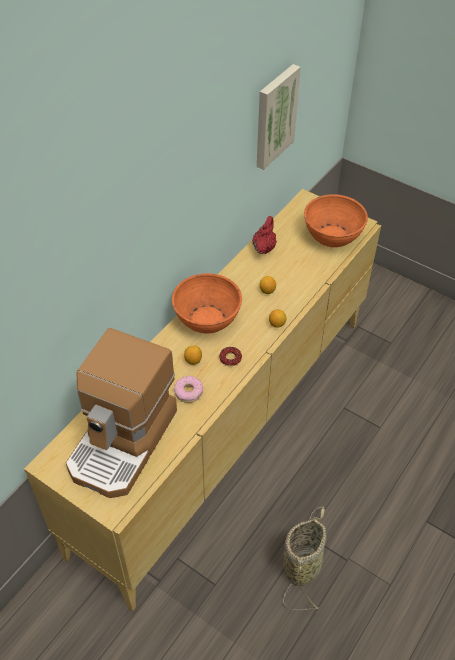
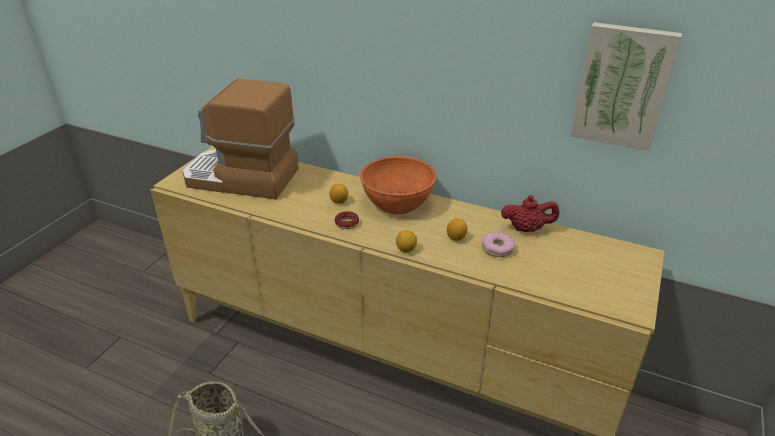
camera: 80 degrees right, 15 degrees down
donut [174,376,203,403] -> donut moved to [482,232,515,257]
orange bowl [304,194,368,247] -> none

